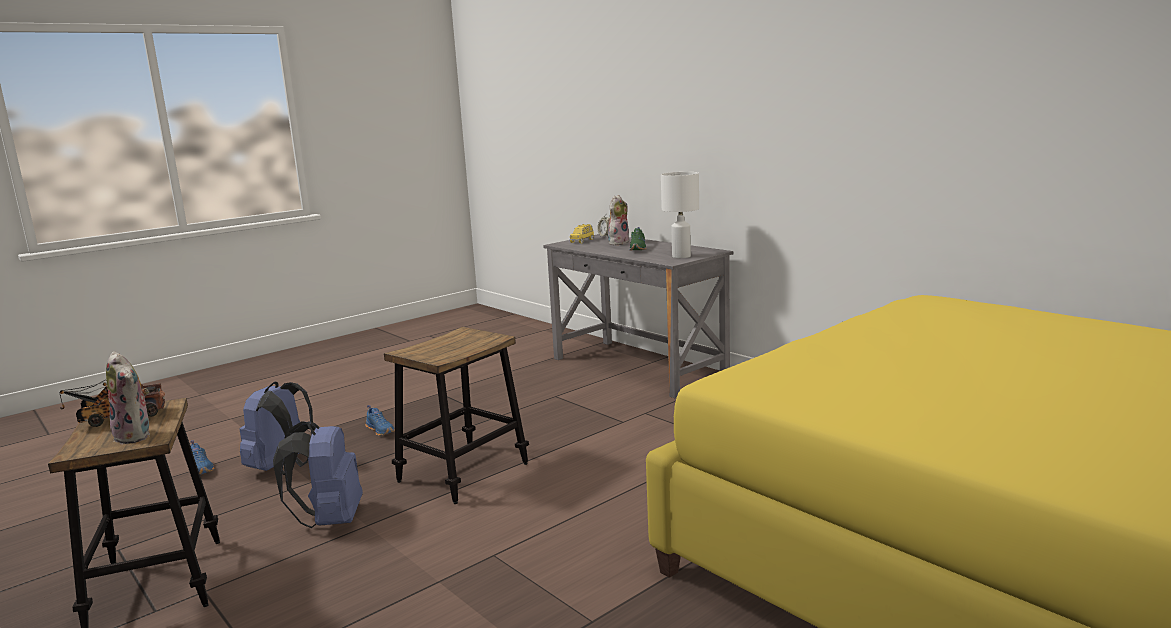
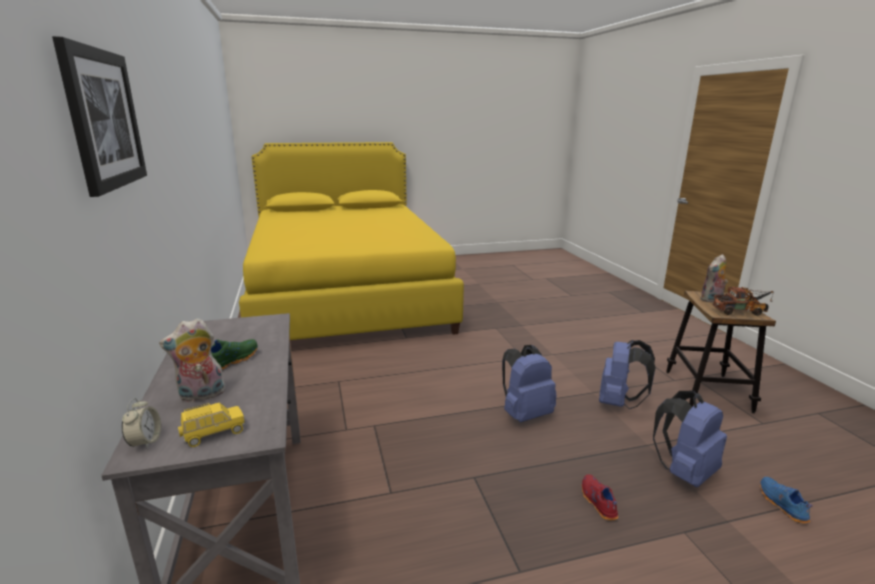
camera: 155 degrees left, 5 degrees up
plush toy [106,351,150,444] -> plush toy turned 105 degrees counterclockwise [700,254,728,303]
blue shoe [365,405,395,436] -> red shoe [582,474,618,521]
stool [384,327,529,504] -> blue backpack [502,345,557,422]
white table lamp [661,172,699,258] -> none
none -> picture [52,36,147,197]

